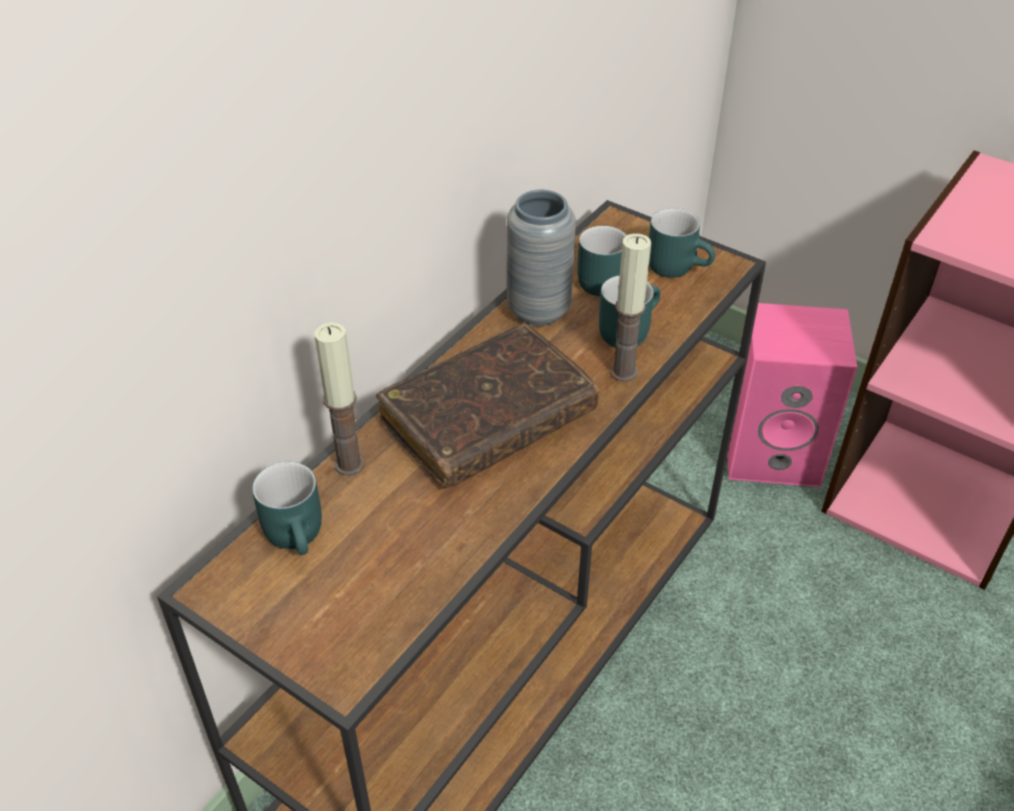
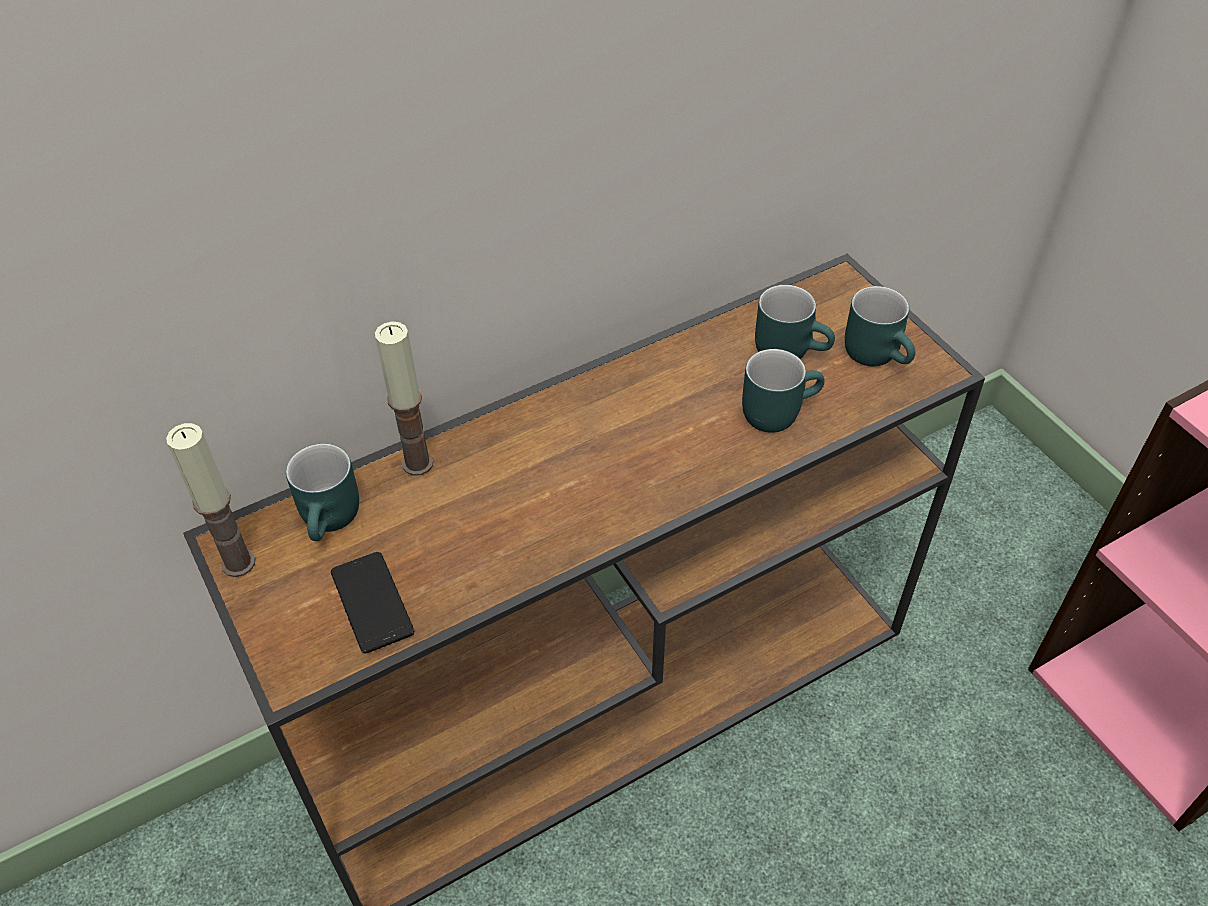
camera: 25 degrees right, 5 degrees up
brown book [376,324,600,488] -> none
grey vase [507,190,576,326] -> none
candle [610,233,651,382] -> candle moved to [166,423,255,577]
pink speaker [727,303,857,487] -> none
none -> phone [331,552,414,654]

